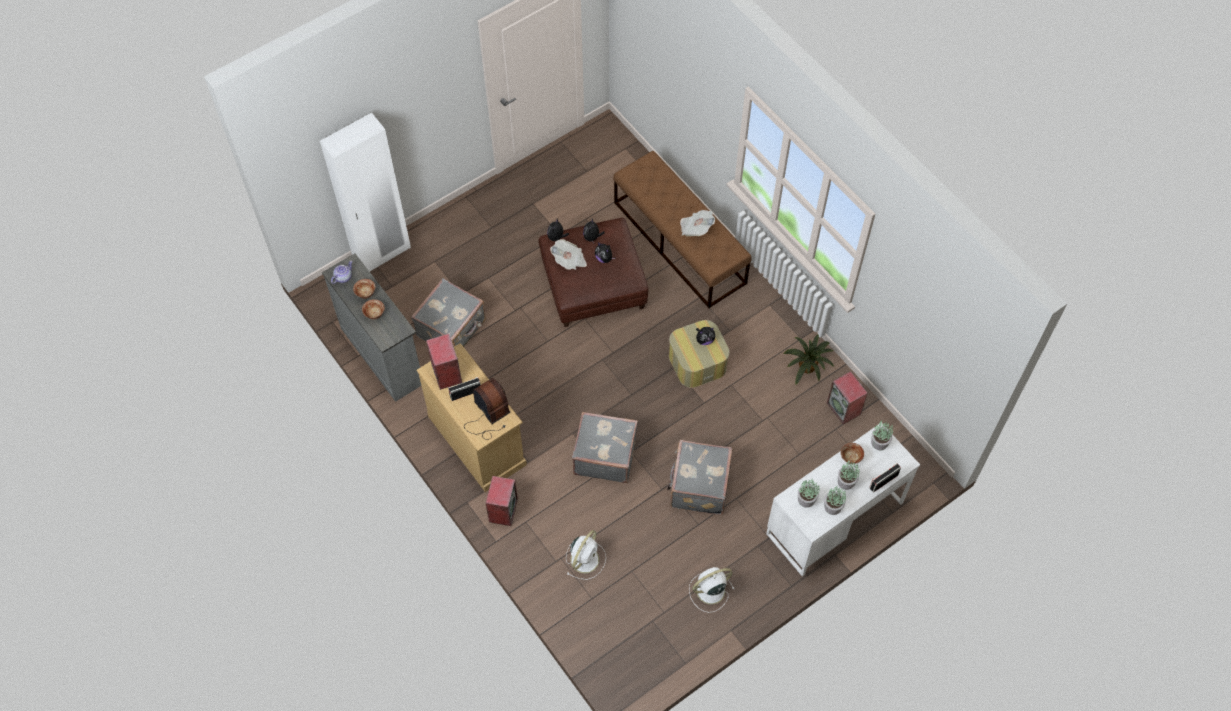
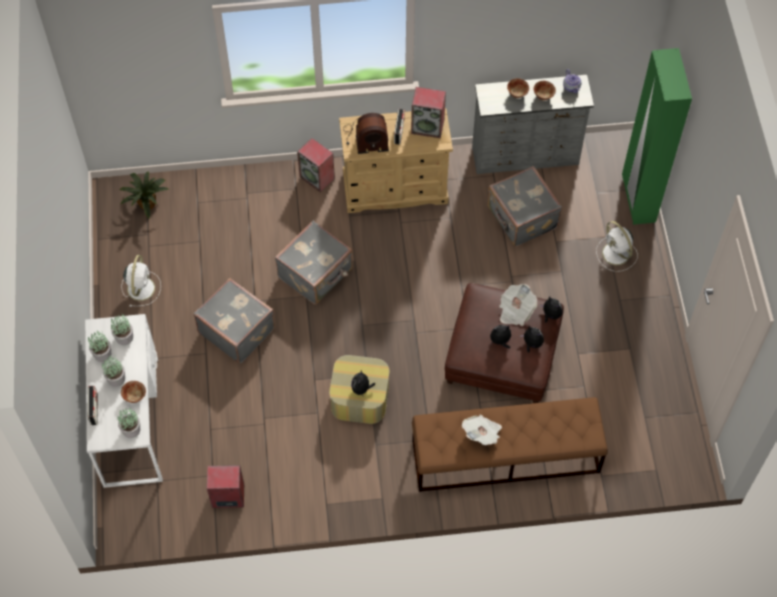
camera: 120 degrees right, 0 degrees up
white wardrobe [320,113,411,272] -> green wardrobe [622,48,692,225]
white fan [566,530,606,580] -> white fan moved to [596,221,638,272]
potted plant [783,334,834,385] -> potted plant moved to [119,172,169,219]

